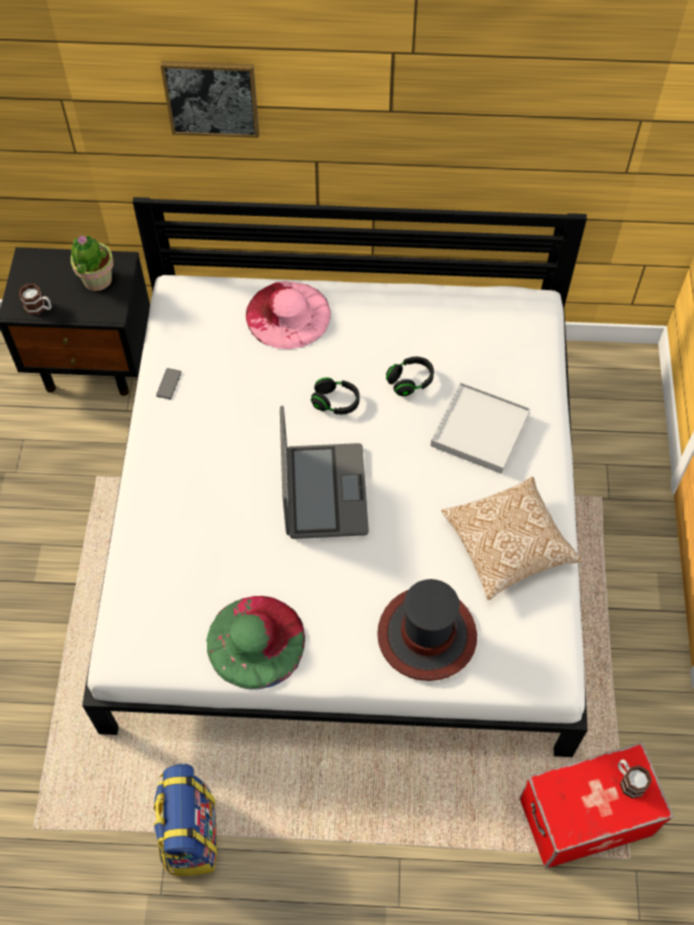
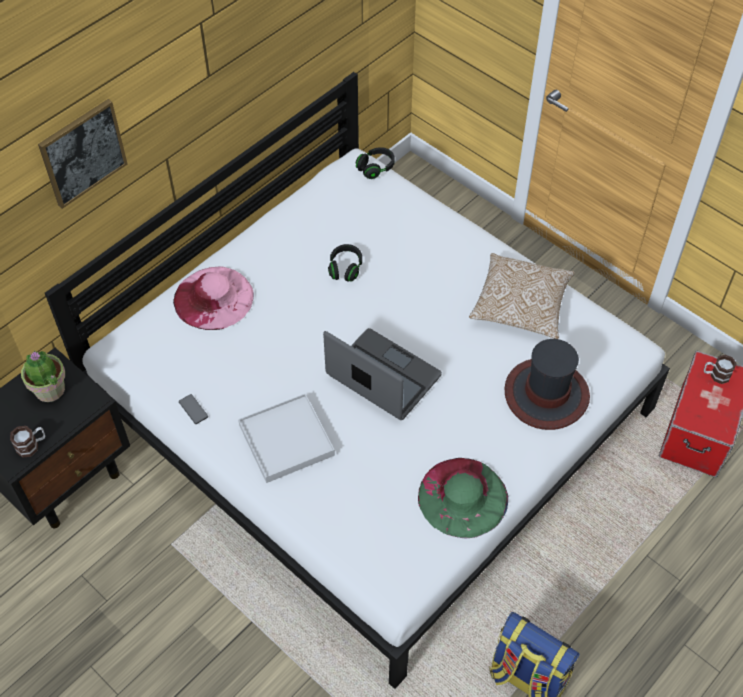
camera: 50 degrees left, 5 degrees down
black headphones [311,377,359,414] -> black headphones moved to [356,147,395,179]
white tray [430,382,531,474] -> white tray moved to [238,394,335,483]

